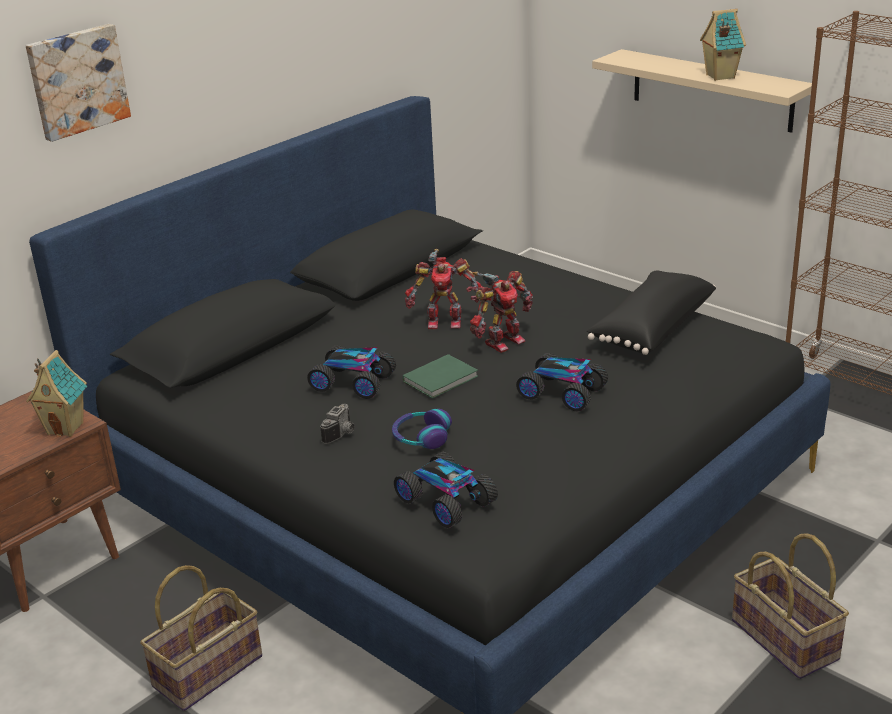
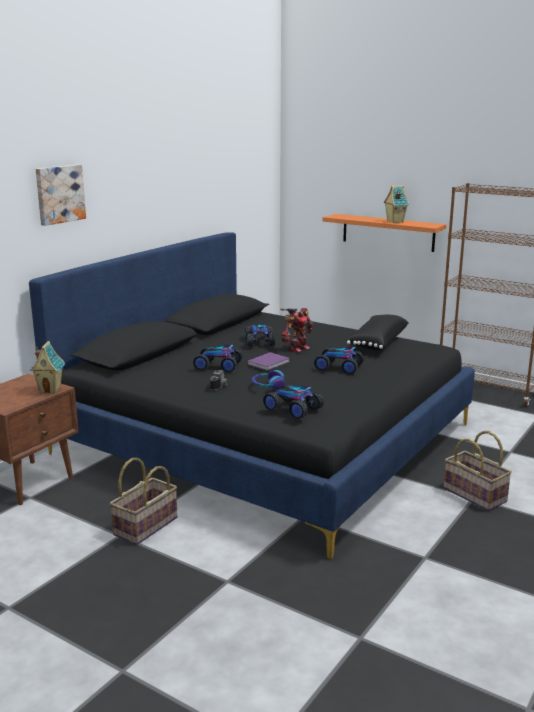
camera: 10 degrees left, 10 degrees down
green book [403,354,478,399] -> purple book [247,352,290,371]
toy robot [405,249,483,329] -> toy car [245,324,275,347]
beige shelf [592,49,812,133] -> orange shelf [322,214,446,252]

